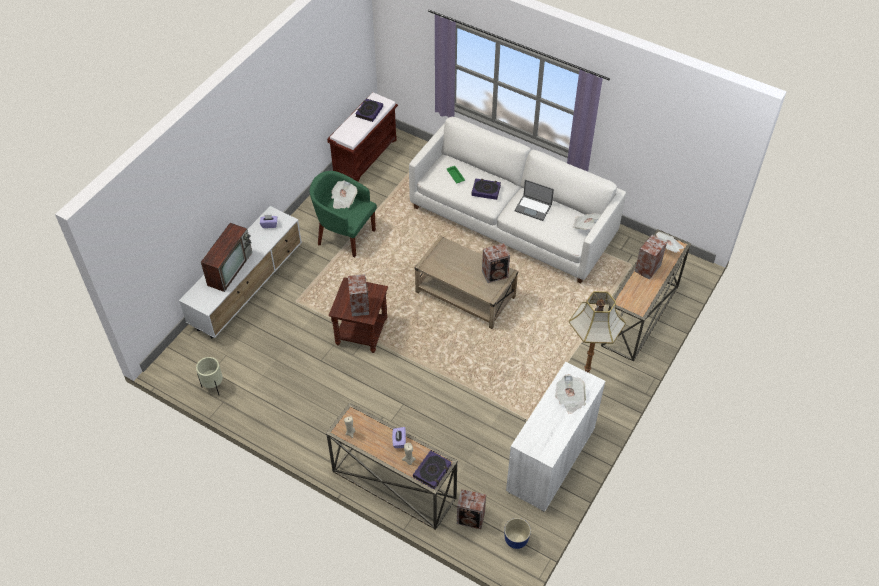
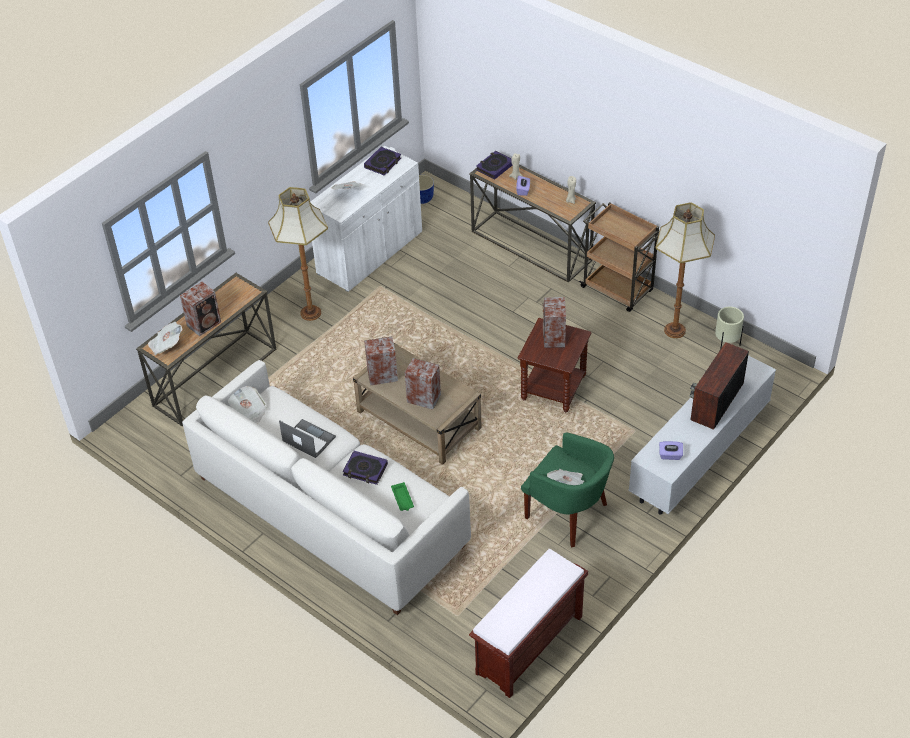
camera: 170 degrees left, 5 degrees down
book [355,98,383,122] -> book moved to [364,147,401,175]
speaker [457,489,486,529] -> speaker moved to [405,358,441,410]
none -> brown cart [579,202,659,312]
none -> floor lamp [656,202,715,338]

